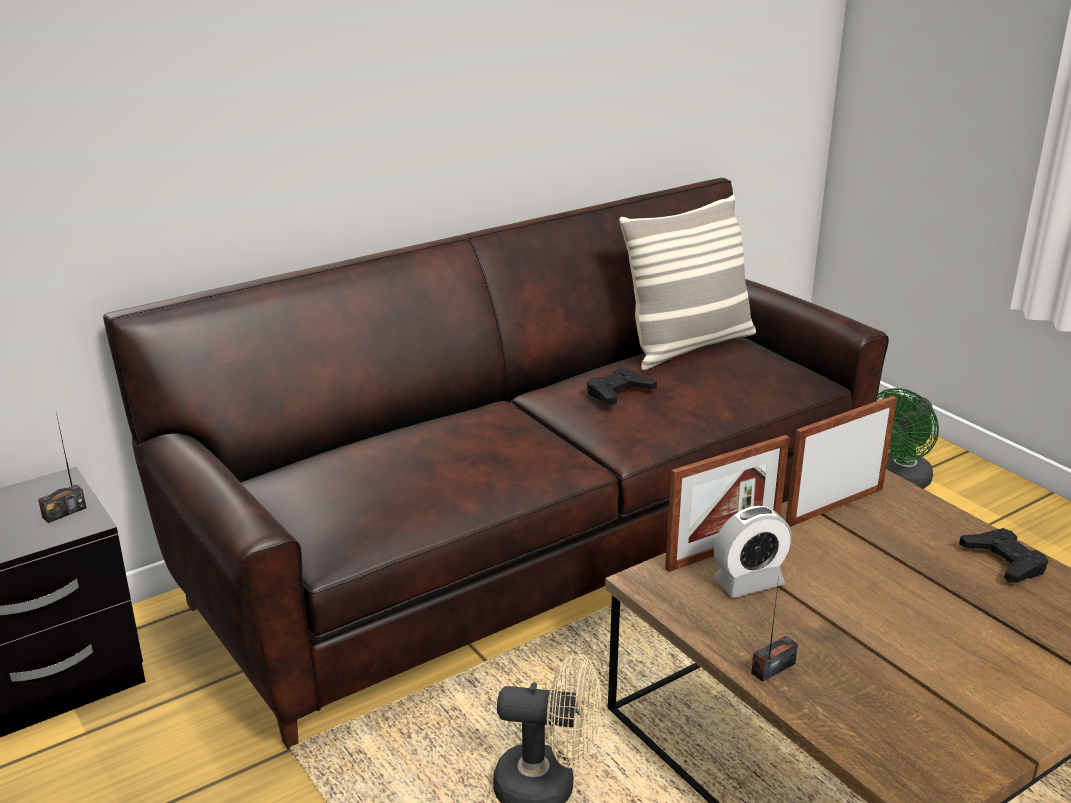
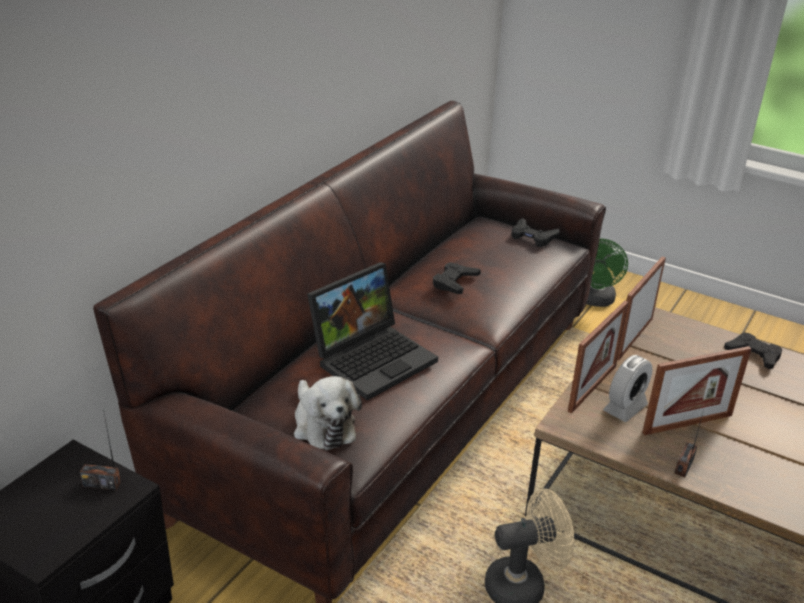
camera: 25 degrees left, 5 degrees up
radio [38,413,86,523] -> radio turned 75 degrees clockwise [80,409,121,491]
pillow [619,195,756,370] -> none
none -> plush toy [294,376,362,451]
none -> laptop [307,262,438,401]
none -> black game controller [511,218,559,247]
none -> picture frame [642,346,751,435]

